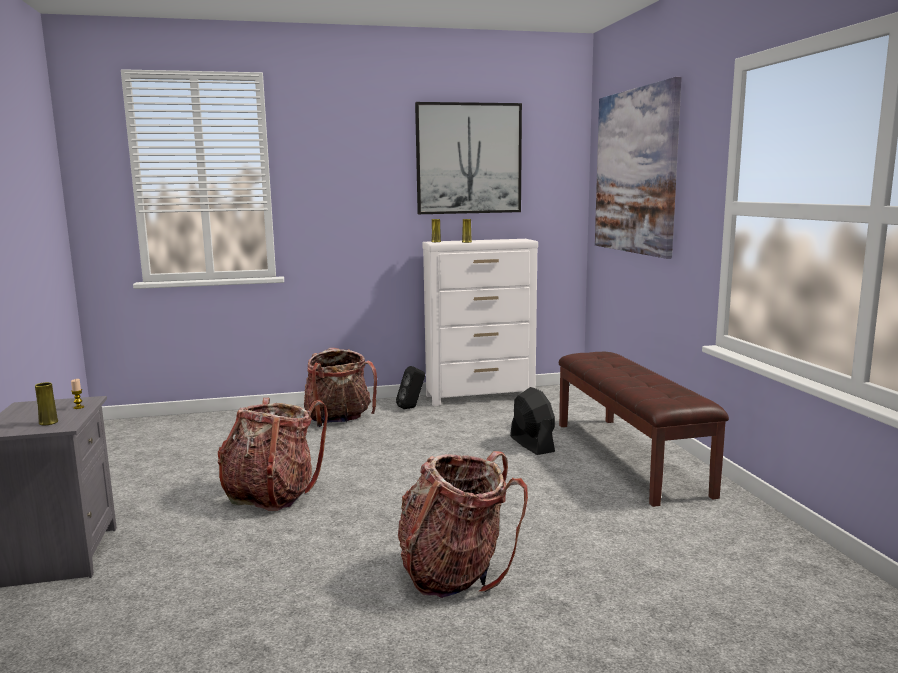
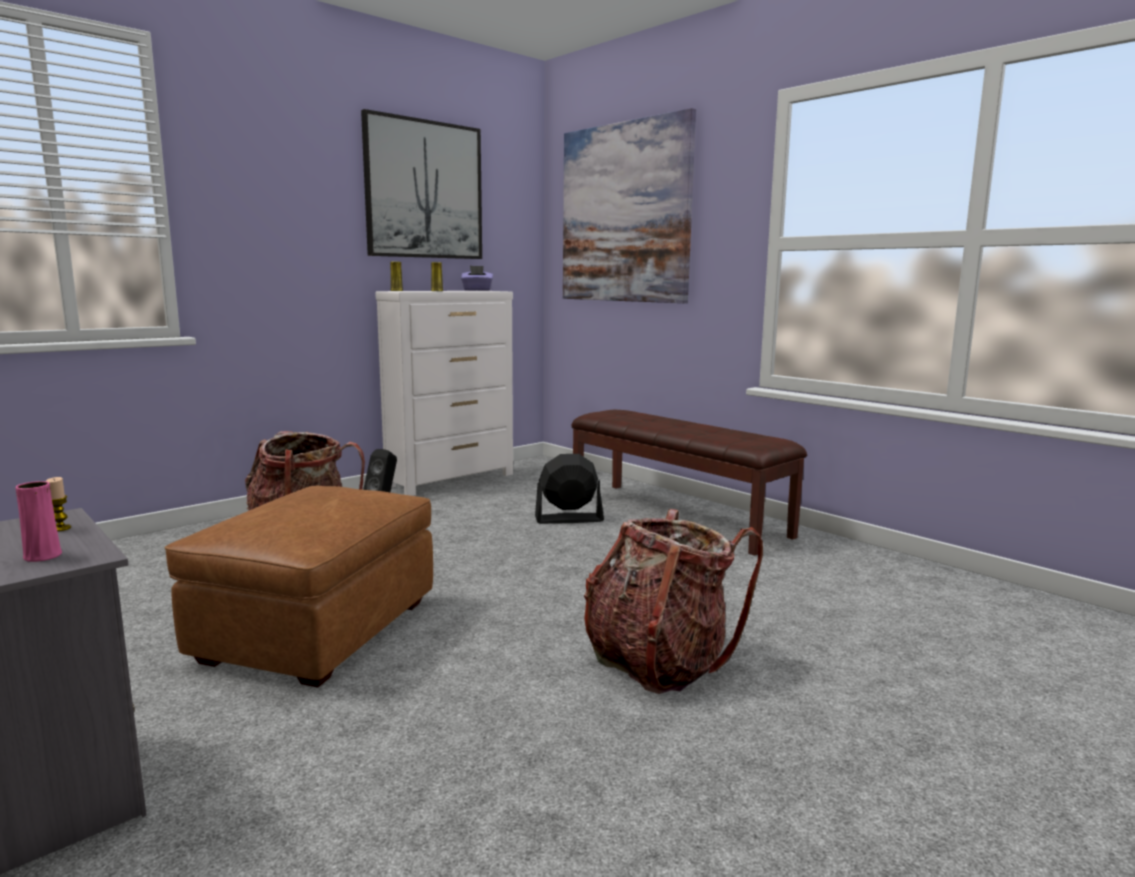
camera: 30 degrees left, 0 degrees up
yellow vase [35,382,58,425] -> pink vase [16,481,62,562]
backpack [218,398,328,511] -> brown ottoman [165,486,433,688]
black fan [510,387,555,455] -> black fan turned 45 degrees counterclockwise [535,454,604,524]
none -> purple tissue box [461,266,493,291]

